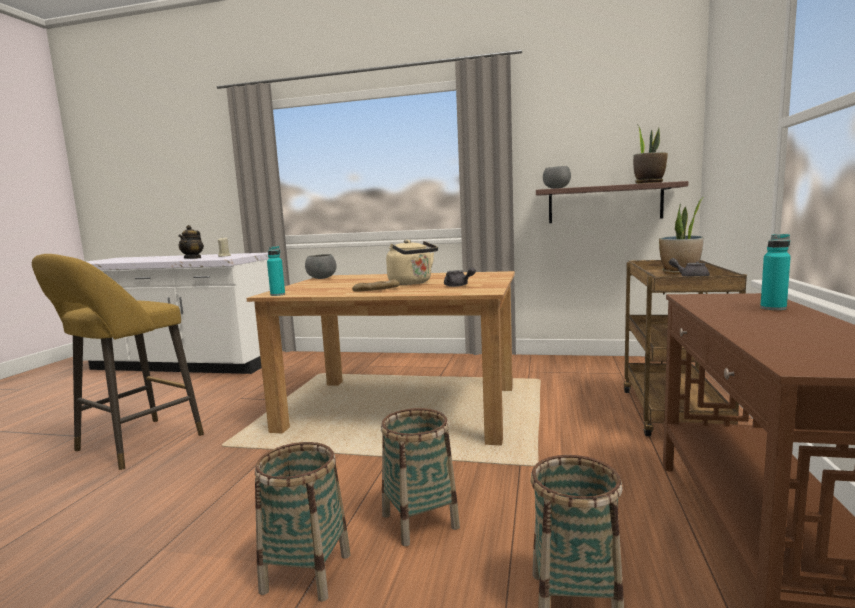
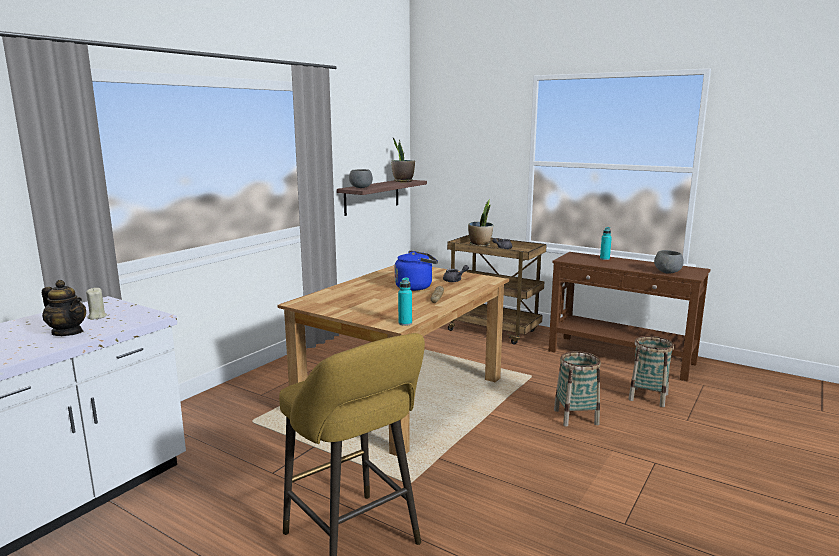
camera: 70 degrees left, 5 degrees up
basket [255,442,351,602] -> none
grey bowl [305,254,337,279] -> grey bowl moved to [654,250,684,274]
beige kettle [386,240,438,285] -> blue kettle [394,250,438,291]

